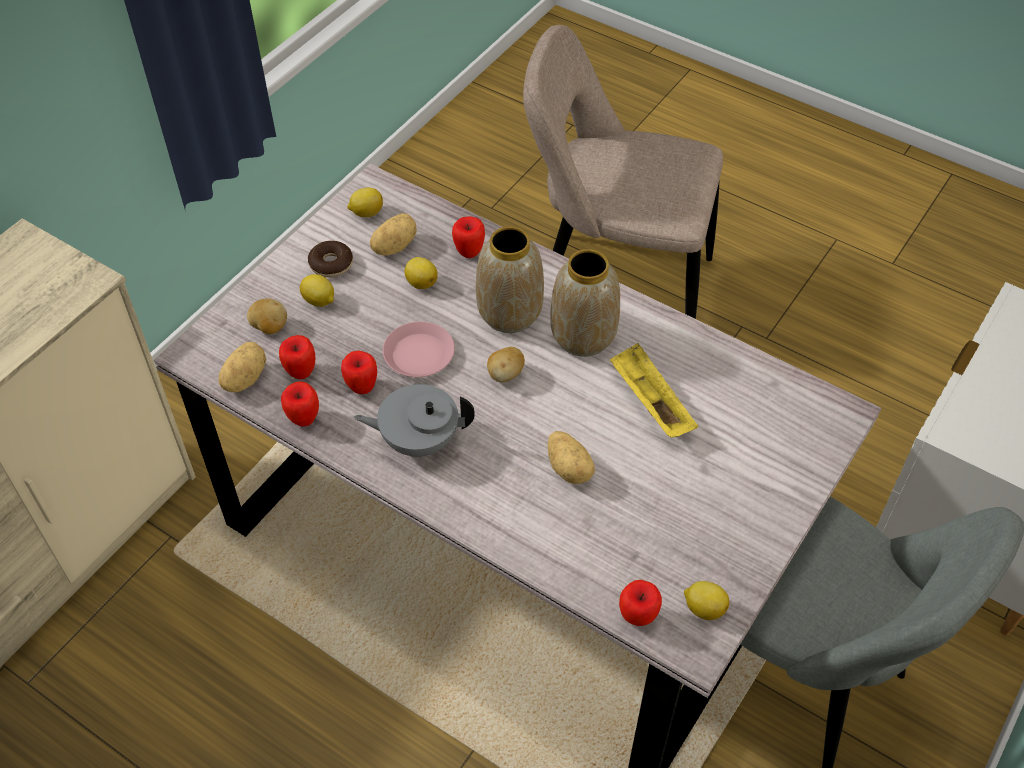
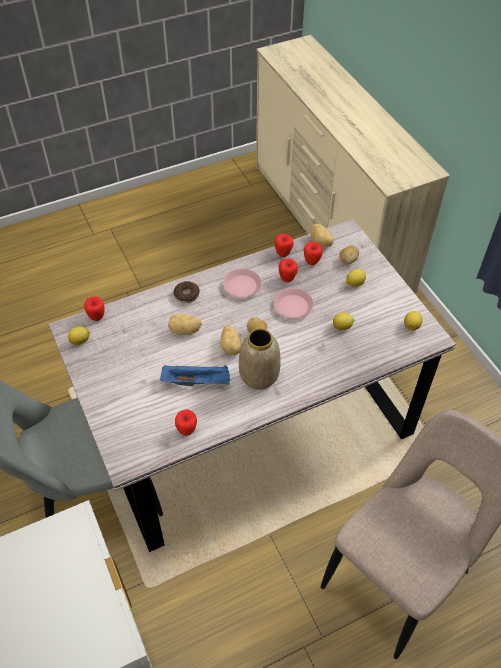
camera: 120 degrees right, 0 degrees up
donut [308,241,353,278] -> donut moved to [174,281,200,303]
grey teapot [354,384,474,457] -> pink plate [223,269,262,298]
potato [370,213,417,255] -> potato moved to [220,326,241,355]
apple [452,216,485,258] -> apple moved to [175,409,197,436]
vase [476,226,544,333] -> none
yellow tray [610,343,698,437] -> blue tray [160,365,230,386]

